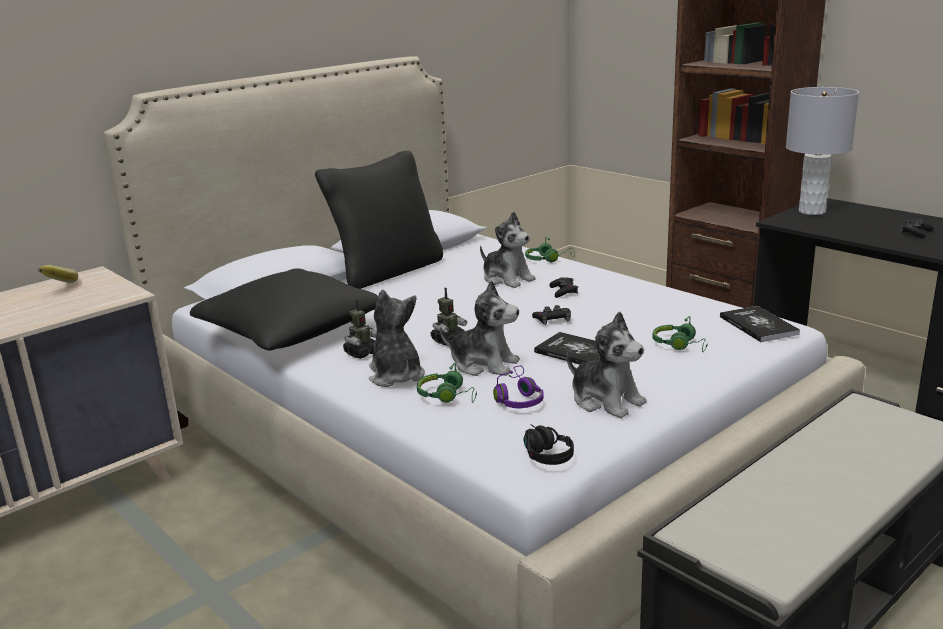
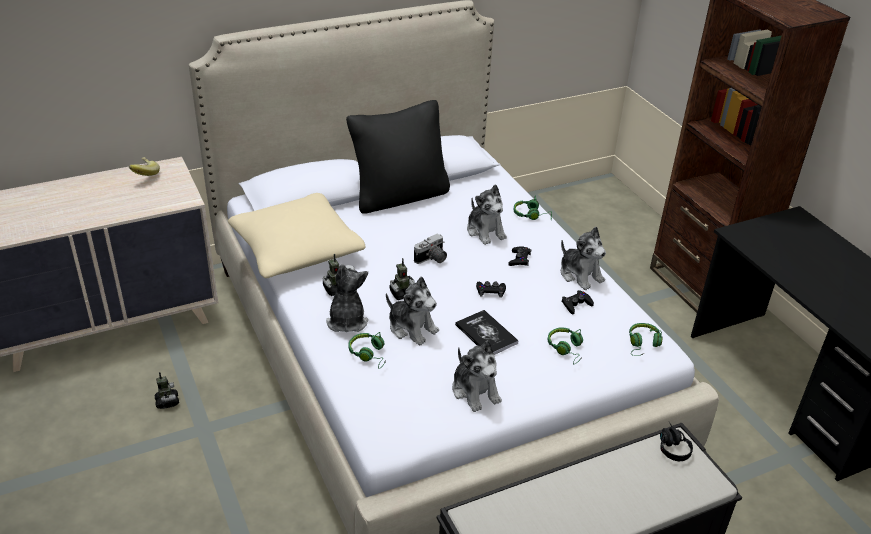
camera: 15 degrees right, 15 degrees up
black pillow [190,268,378,351] -> beige pillow [228,193,365,278]
purple headphones [493,365,543,408] -> none
black headphones [524,424,574,465] -> black headphones moved to [660,422,693,461]
book [720,306,800,342] -> green headphones [629,323,662,356]
grey table lamp [786,87,859,215] -> none
black game controller [901,219,933,238] -> black game controller moved to [562,290,594,314]
none -> toy robot [155,372,179,409]
none -> camera [414,234,447,264]
none -> plush toy [561,227,606,290]

